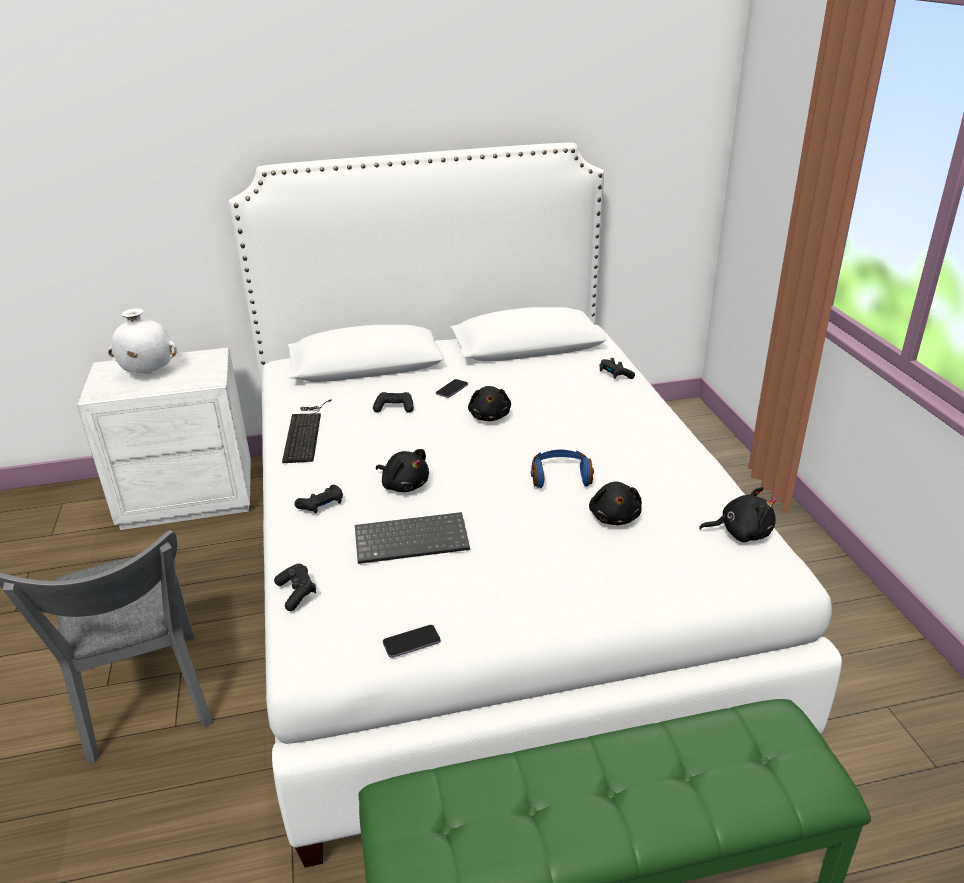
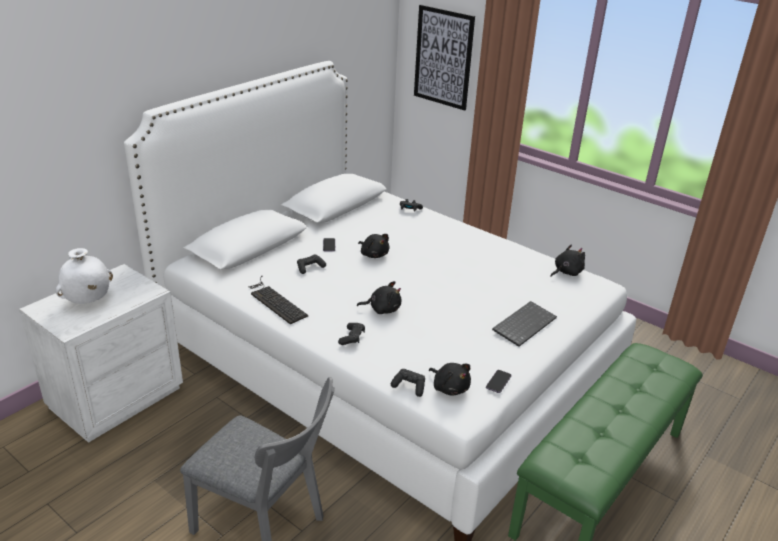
camera: 40 degrees left, 0 degrees up
keyboard [355,512,470,564] -> keyboard moved to [492,301,557,347]
blue headphones [531,450,594,488] -> none
black plush toy [589,482,642,525] -> black plush toy moved to [429,363,471,396]
none -> picture [414,5,475,111]

